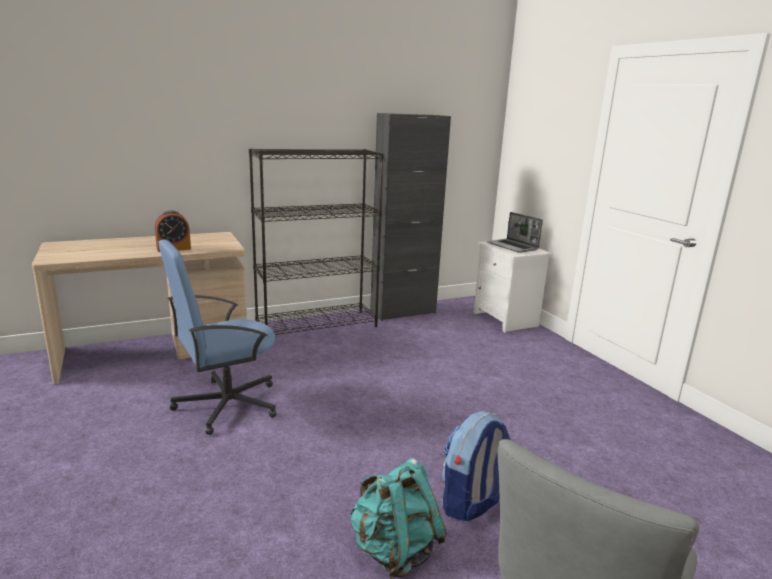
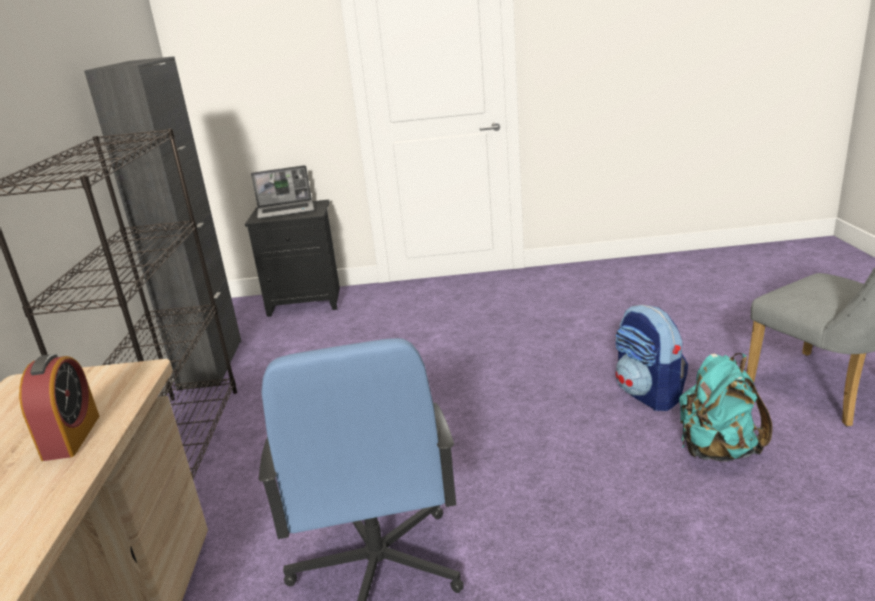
camera: 65 degrees left, 5 degrees up
white nightstand [473,241,553,333] -> black nightstand [245,200,340,317]

